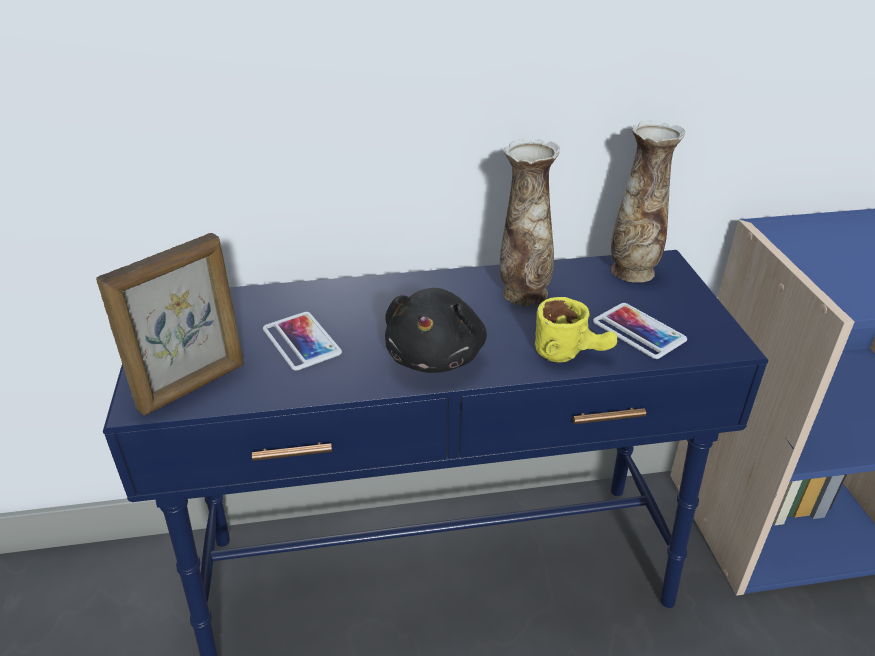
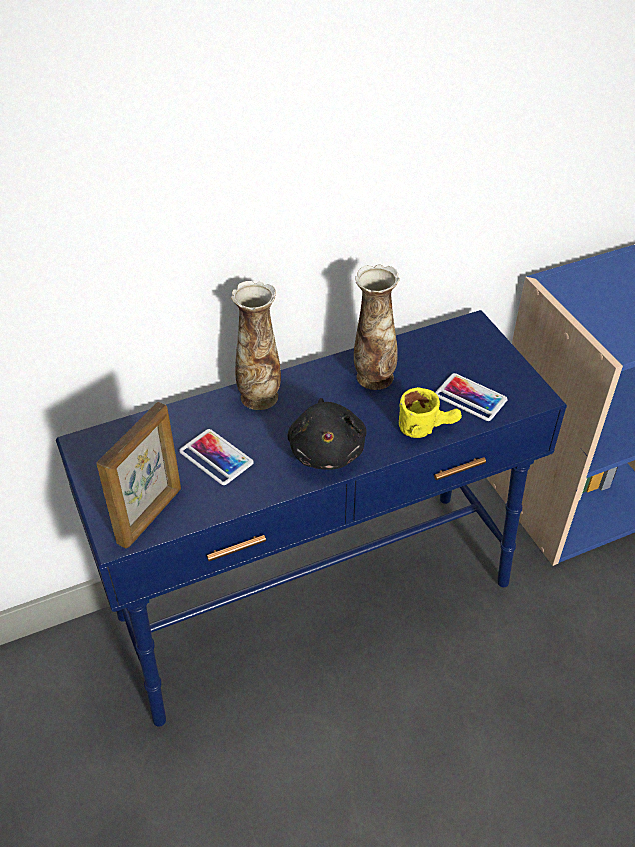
camera: 15 degrees left, 10 degrees up
vase [611,120,685,283] -> vase moved to [231,281,281,410]

